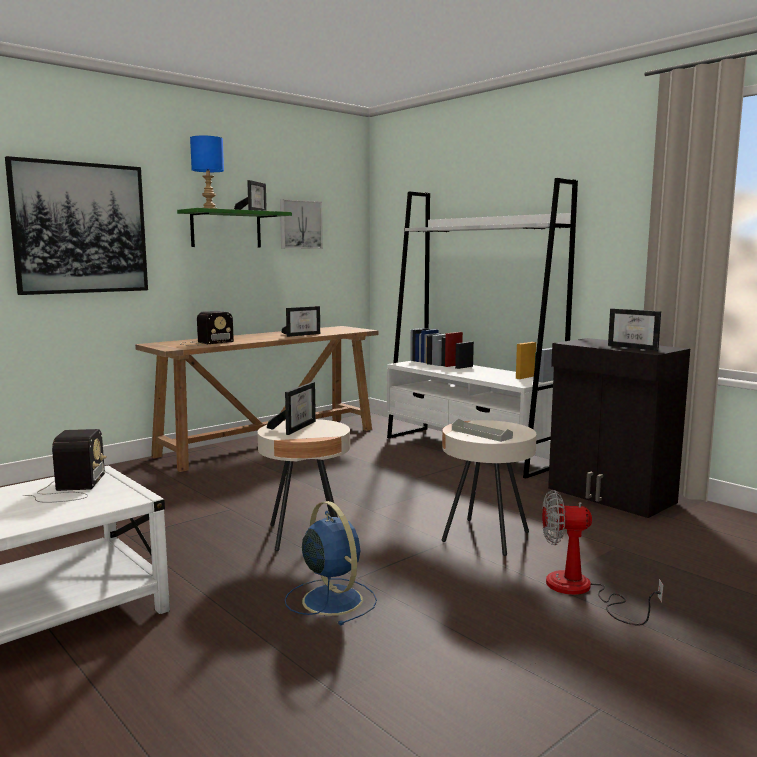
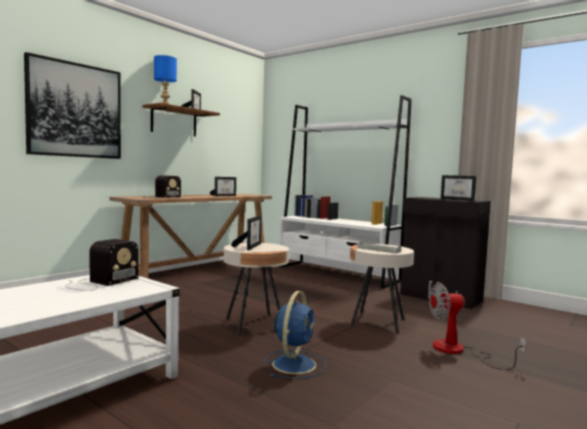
camera: 10 degrees left, 5 degrees down
radio [23,429,107,503] -> radio turned 45 degrees clockwise [65,239,139,291]
green shelf [177,208,292,247] -> brown shelf [143,103,220,137]
picture [280,199,323,249] -> none
blue fan [285,501,377,625] -> blue fan turned 60 degrees clockwise [264,291,326,379]

